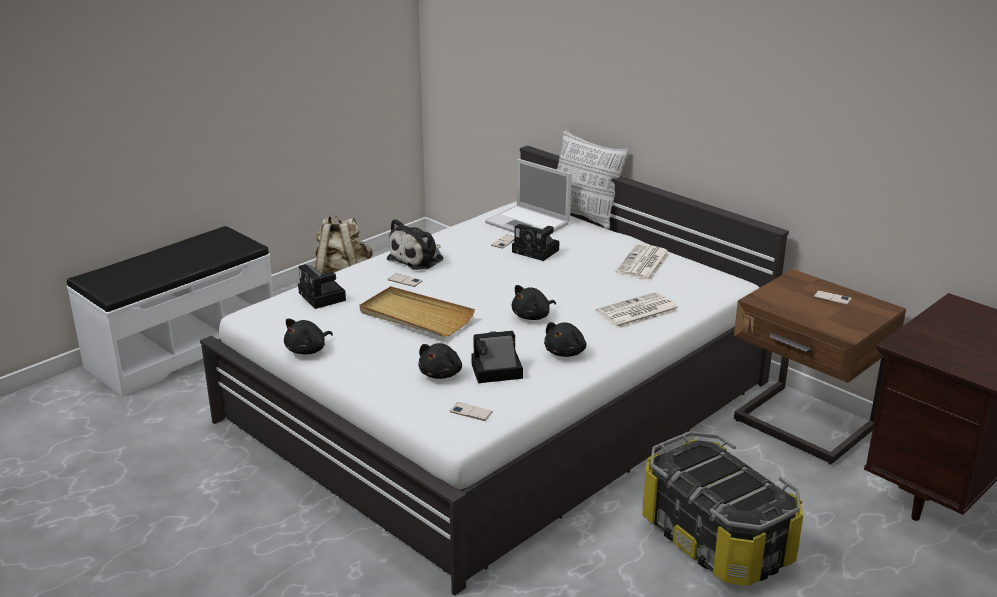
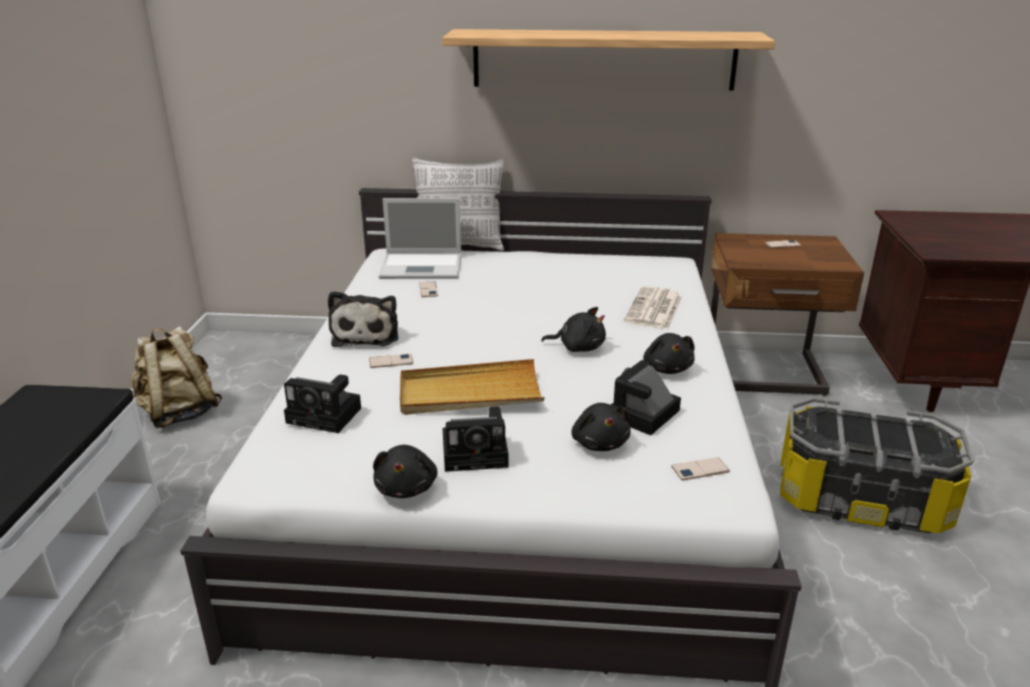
camera: 40 degrees left, 0 degrees up
camera [512,224,559,261] -> camera moved to [443,406,509,472]
black plush toy [512,285,556,320] -> black plush toy turned 90 degrees counterclockwise [541,307,606,352]
newspaper [615,244,671,281] -> none
none -> shelf [442,29,775,91]

